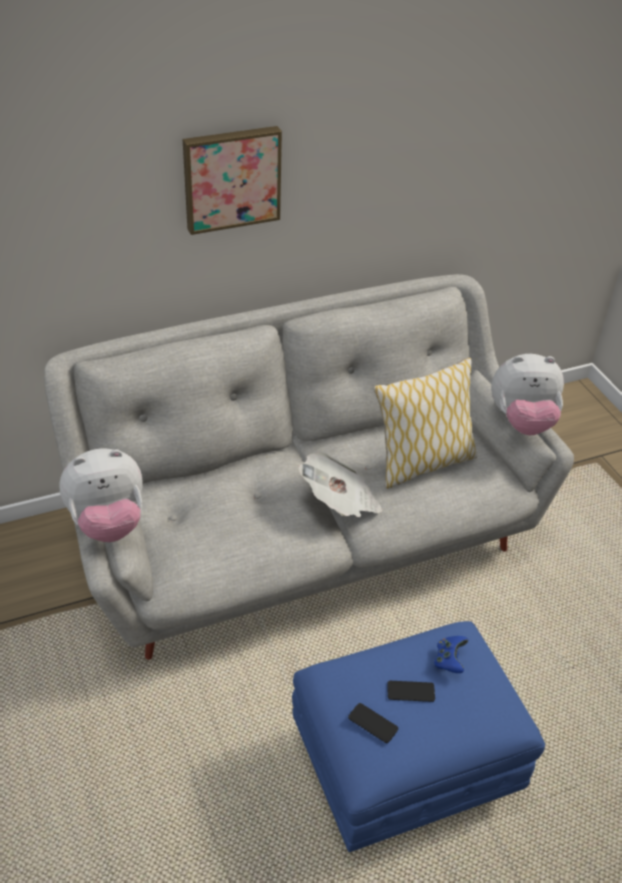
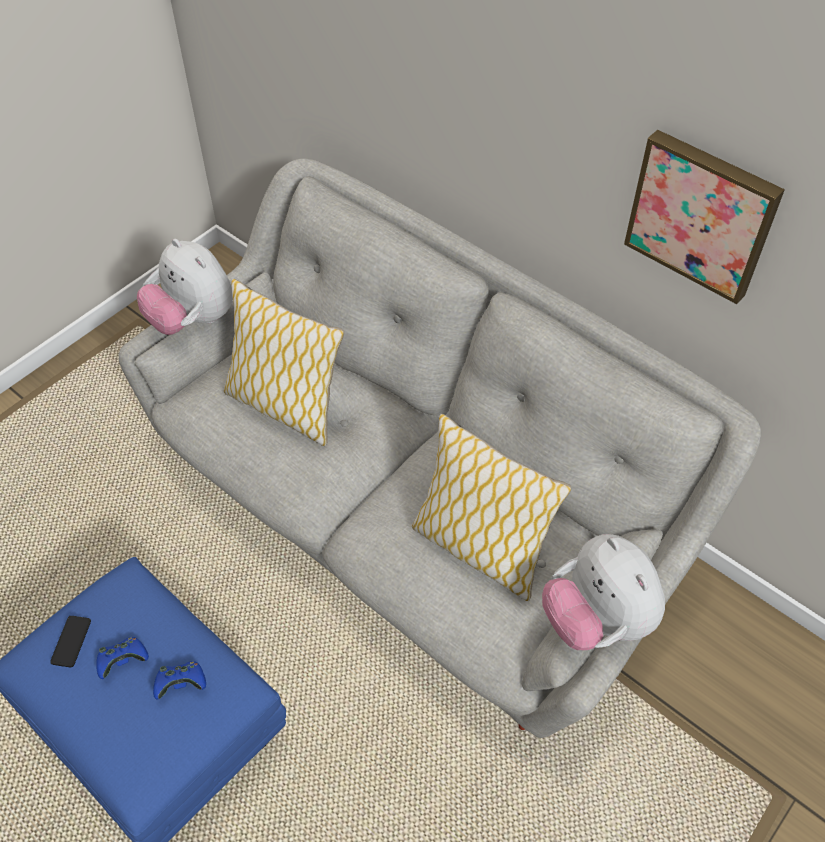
camera: 65 degrees right, 10 degrees up
picture [183,126,282,235] -> picture moved to [624,130,785,304]
newspaper [298,453,383,517] -> none
phone [387,681,435,702] -> blue game controller [96,637,149,679]
none -> pillow [224,279,344,446]

